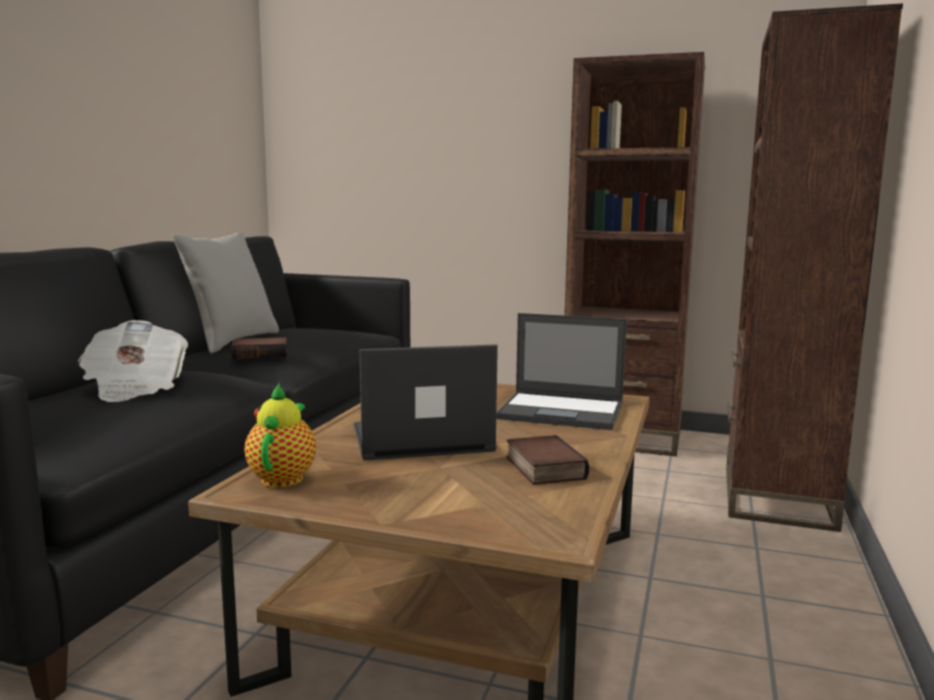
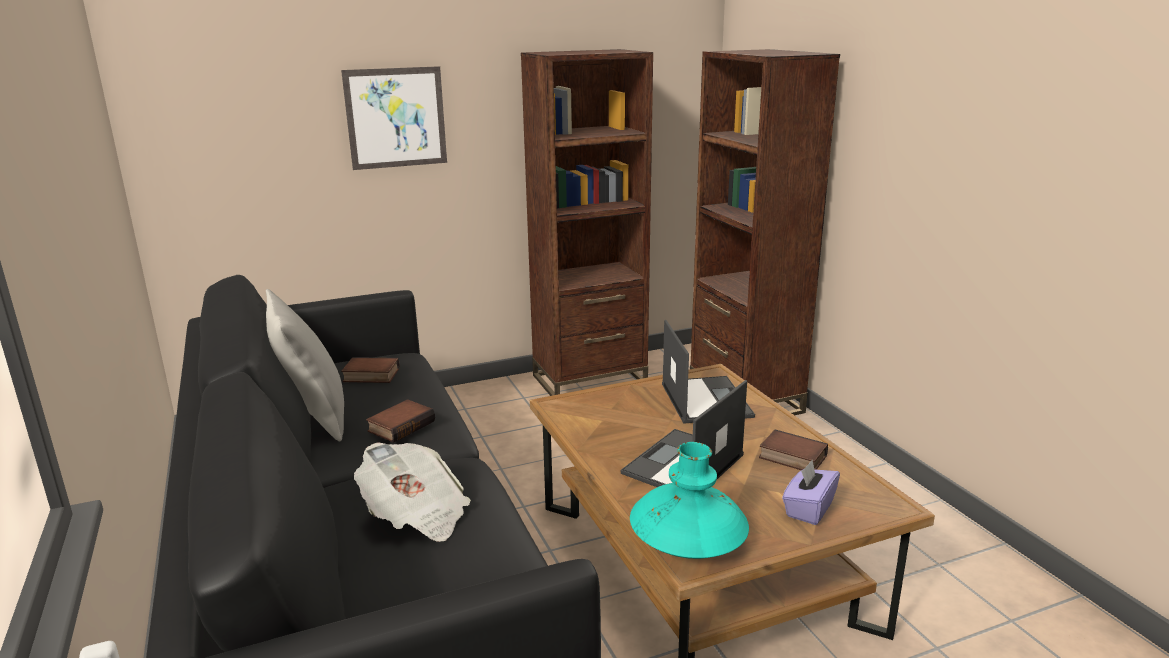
camera: 40 degrees left, 10 degrees up
teapot [244,383,316,488] -> turquoise vase [630,442,749,559]
laptop [496,313,627,430] -> laptop turned 75 degrees counterclockwise [662,320,755,424]
none -> picture [341,66,447,170]
none -> book [341,357,400,383]
none -> purple tissue box [782,460,840,525]

